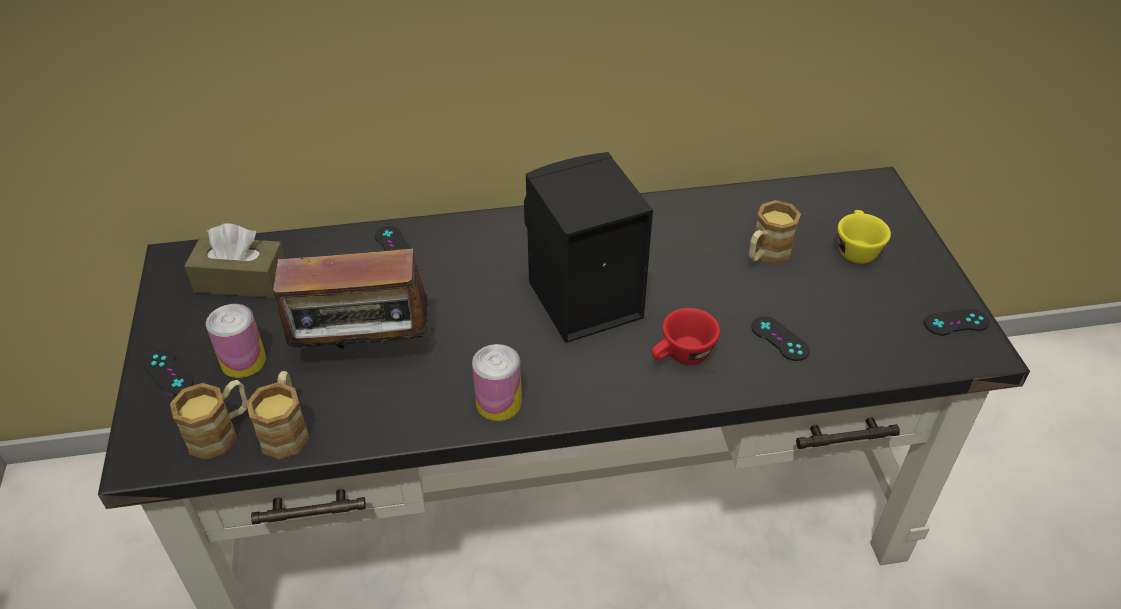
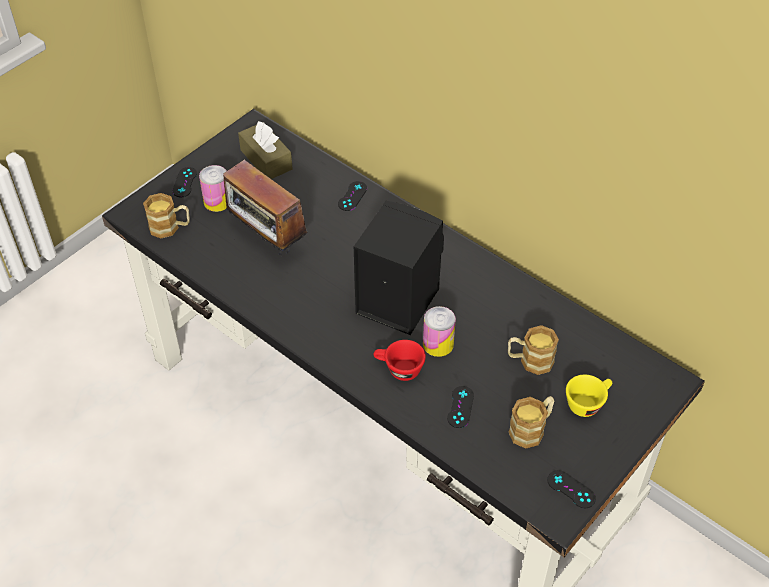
camera: 50 degrees right, 5 degrees up
mug [246,371,310,459] -> mug moved to [509,396,554,449]
can [472,344,522,421] -> can moved to [423,306,456,357]

